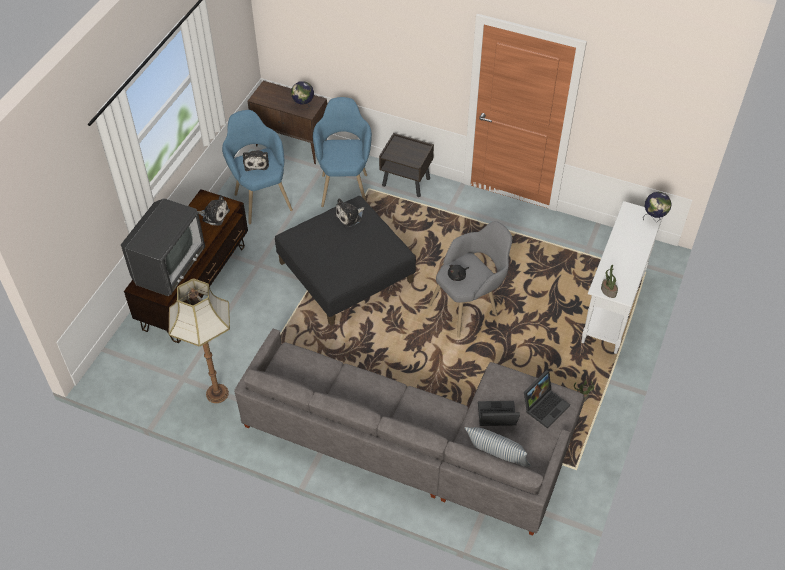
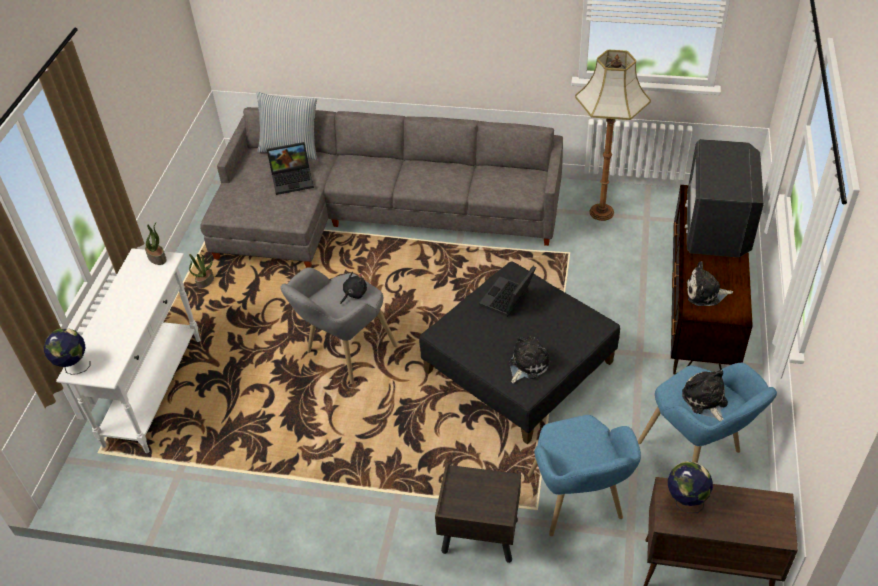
camera: 170 degrees right, 5 degrees down
laptop [524,370,570,429] -> laptop moved to [479,266,536,317]

